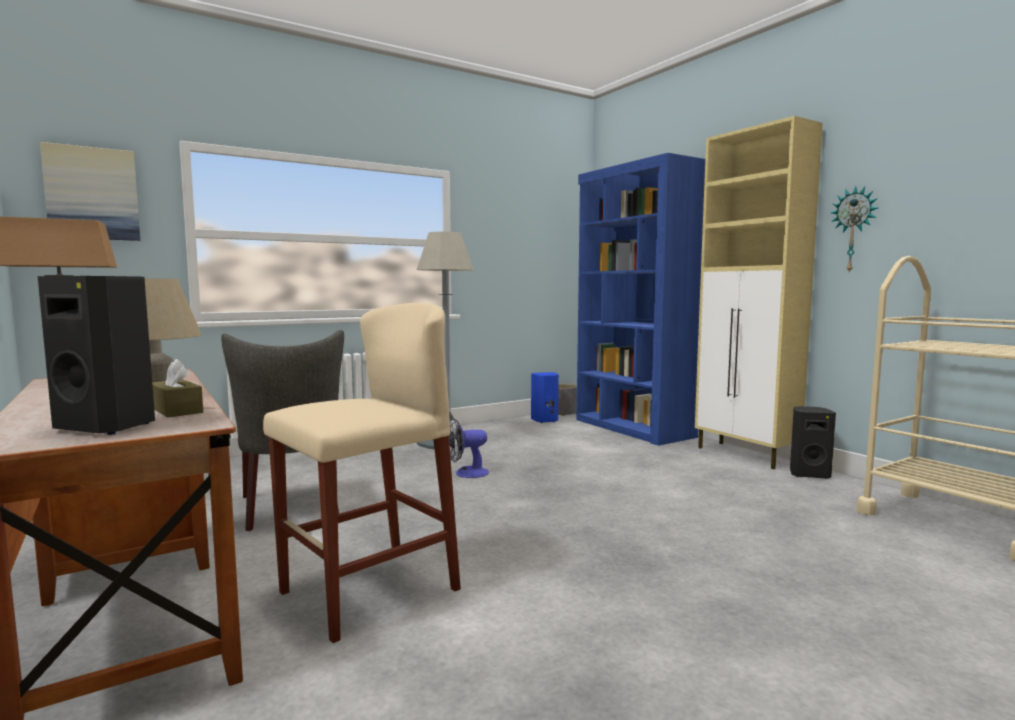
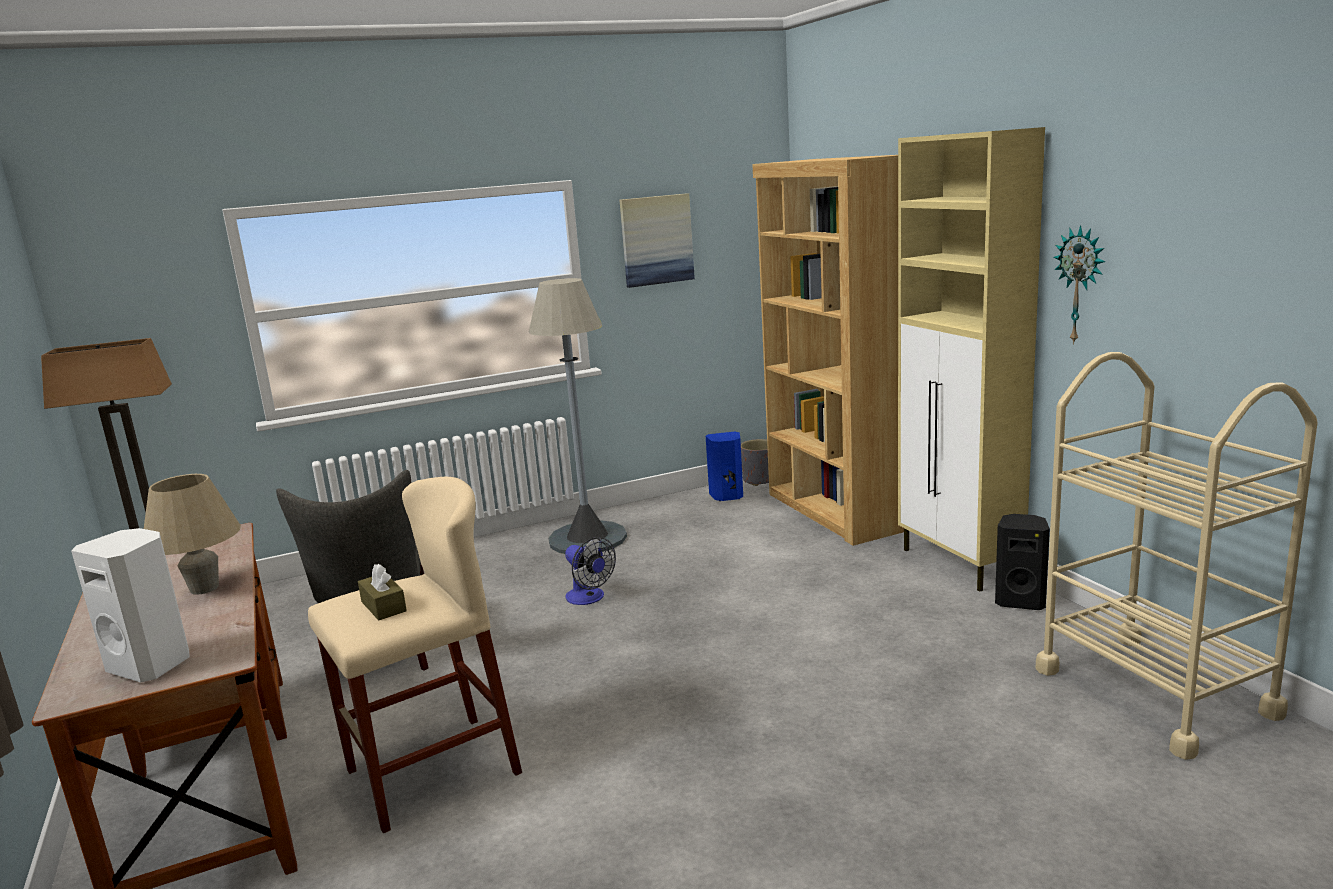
camera: 10 degrees right, 10 degrees up
black speaker [38,276,155,435] -> white speaker [71,528,190,682]
picture [40,142,140,241] -> picture moved to [619,193,695,288]
brown tissue box [152,359,203,418] -> brown tissue box moved to [358,564,407,620]
fan [449,418,489,478] -> fan turned 120 degrees counterclockwise [565,537,616,605]
blue bookcase [577,153,705,446] -> brown bookcase [752,155,904,546]

